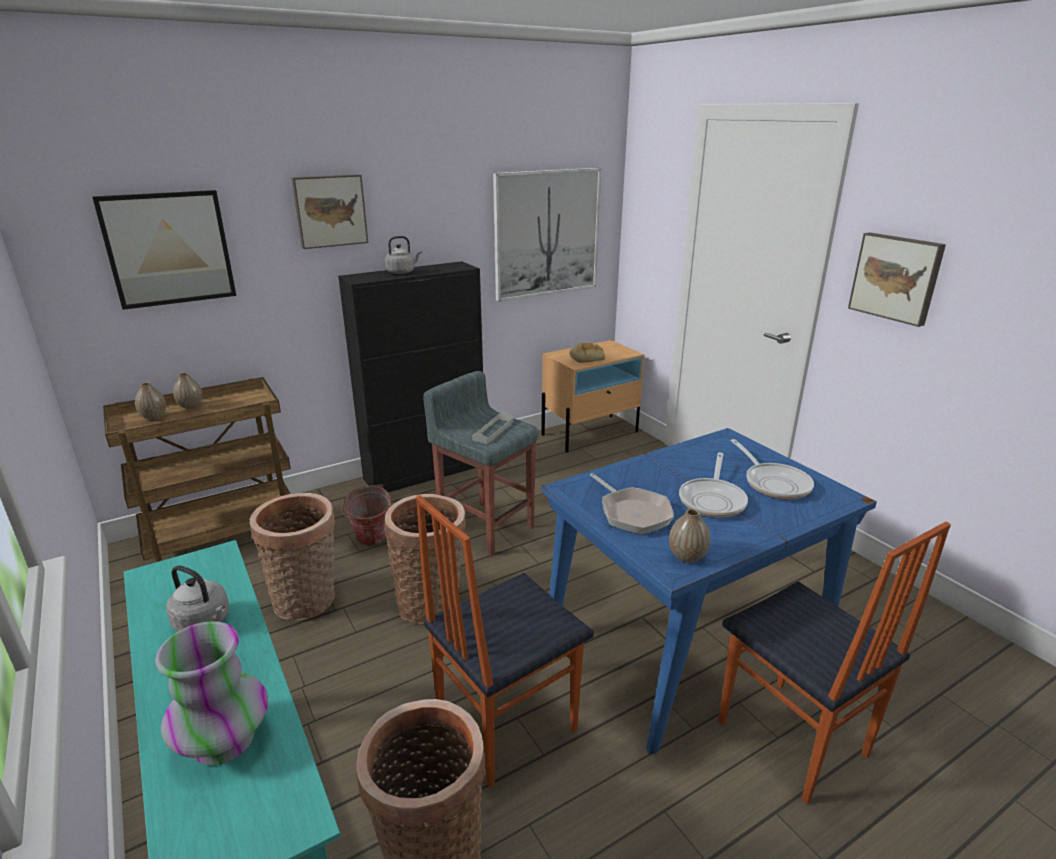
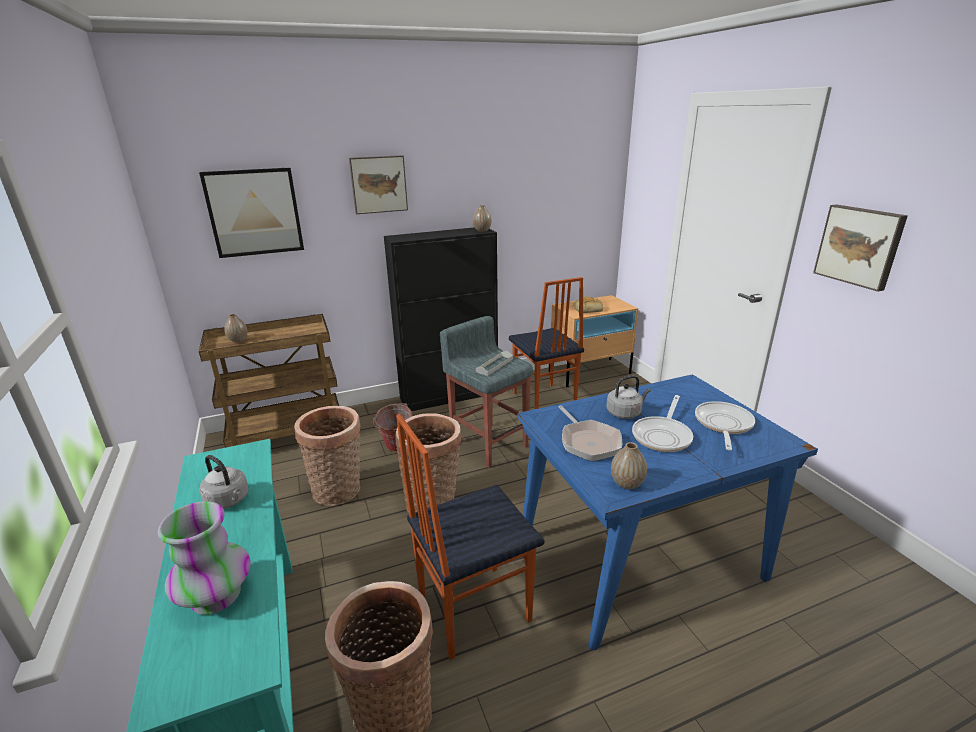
camera: 10 degrees right, 0 degrees up
vase [173,373,203,409] -> vase moved to [473,205,491,232]
grey kettle [385,236,422,274] -> grey kettle moved to [606,375,651,419]
picture [493,168,601,302] -> none
chair [718,522,951,804] -> chair moved to [509,277,584,409]
frying pan [731,439,814,500] -> frying pan turned 150 degrees counterclockwise [695,401,755,450]

